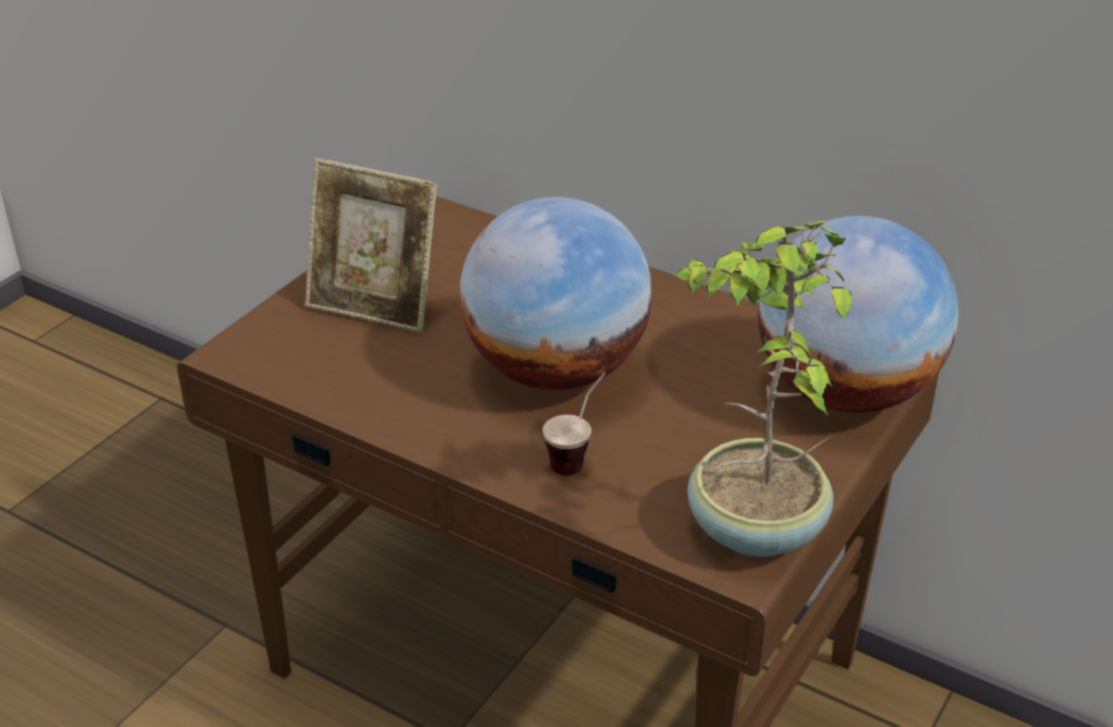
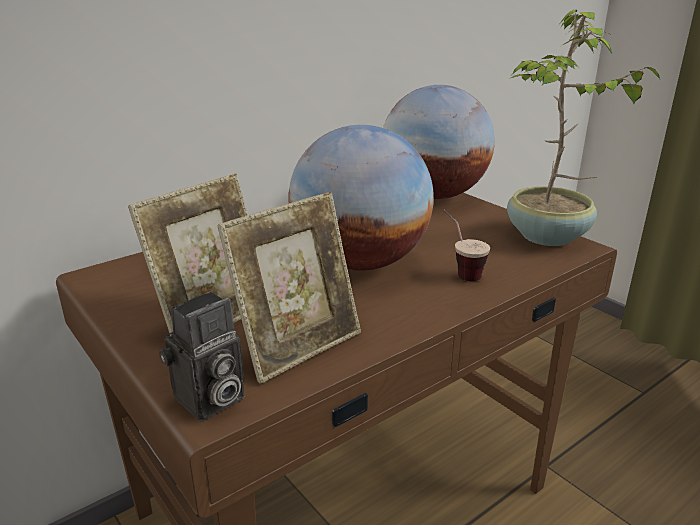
camera: 70 degrees left, 10 degrees down
none -> camera [159,291,244,421]
none -> picture frame [217,192,361,384]

